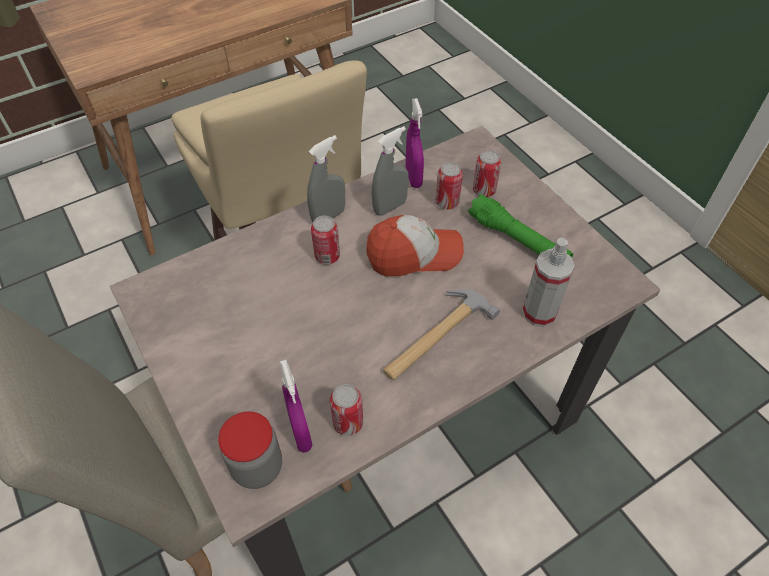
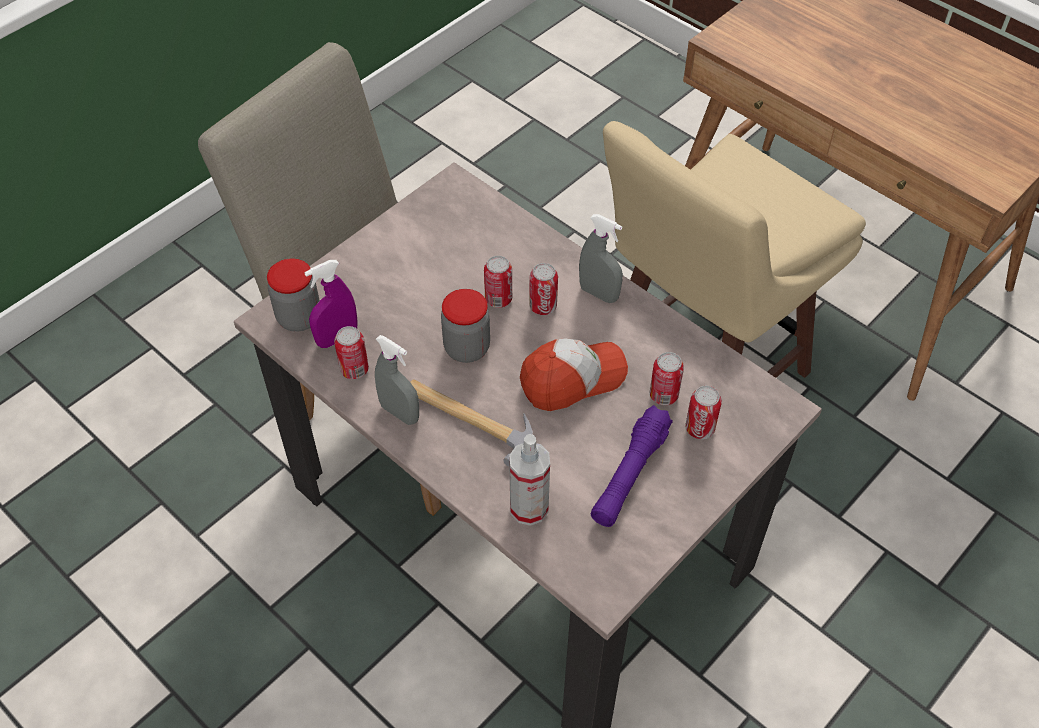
camera: 75 degrees right, 0 degrees up
cap [366,215,464,276] -> cap turned 90 degrees counterclockwise [520,338,628,411]
grey spray bottle [371,126,408,216] -> grey spray bottle moved to [375,335,419,425]
purple spray bottle [406,98,424,188] -> none
green flashlight [468,194,573,257] -> purple flashlight [591,405,673,527]
none -> jar [441,289,490,363]
none -> can [484,256,512,308]

